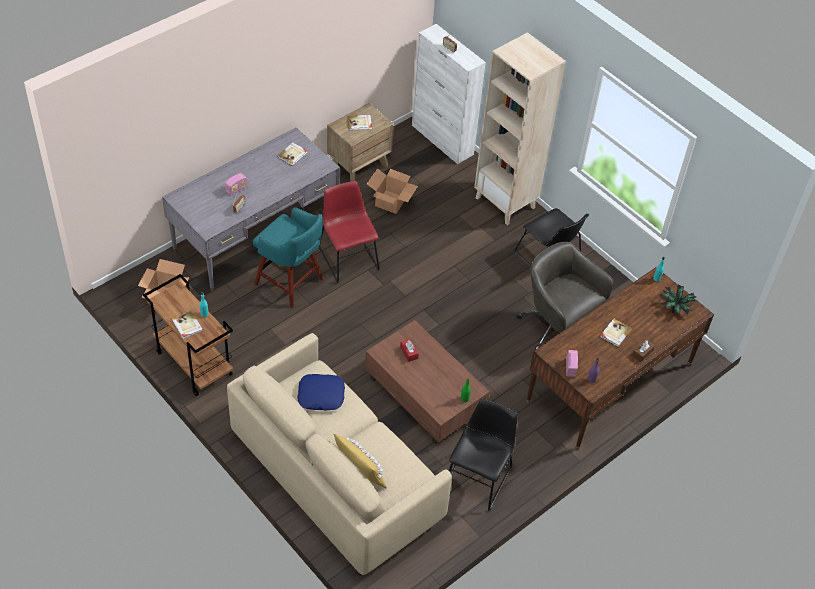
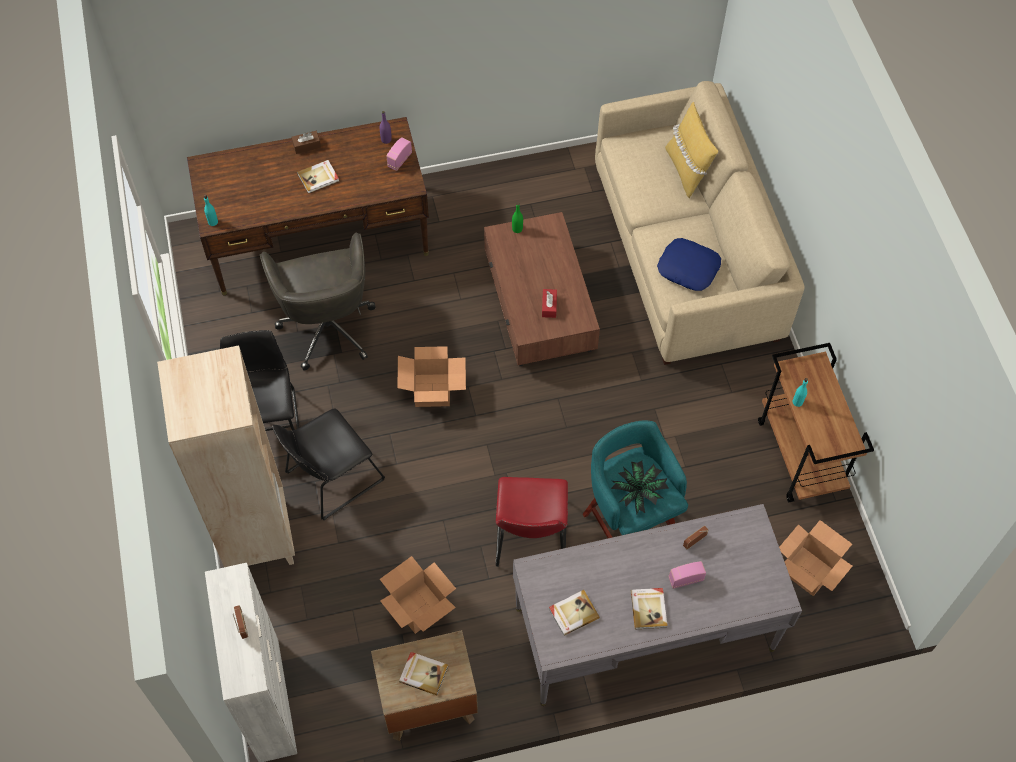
camera: 150 degrees left, 10 degrees up
book [172,311,203,339] -> book moved to [631,588,668,629]
black chair [448,398,518,511] -> black chair moved to [272,408,385,520]
potted plant [661,285,696,315] -> potted plant moved to [611,461,669,514]
none -> cardboard box [397,346,466,407]

